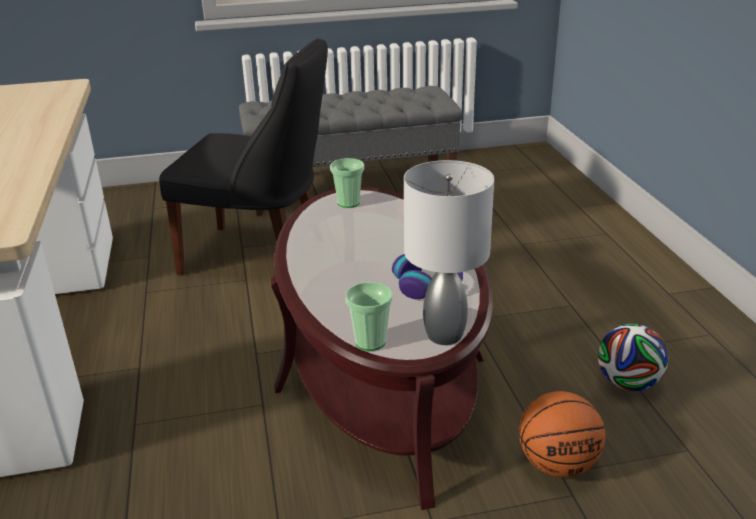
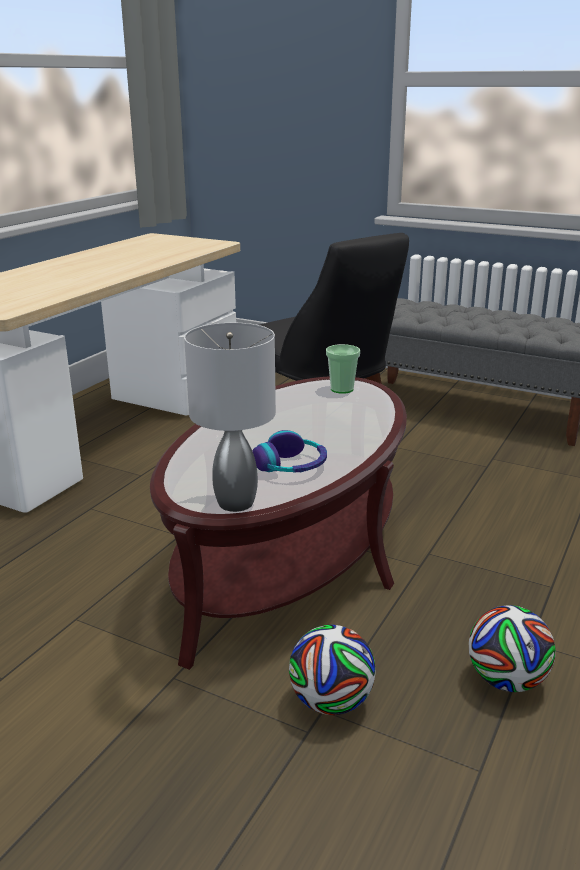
camera: 40 degrees right, 5 degrees down
cup [345,282,393,351] -> none
basketball [519,391,605,477] -> football [289,625,376,715]

